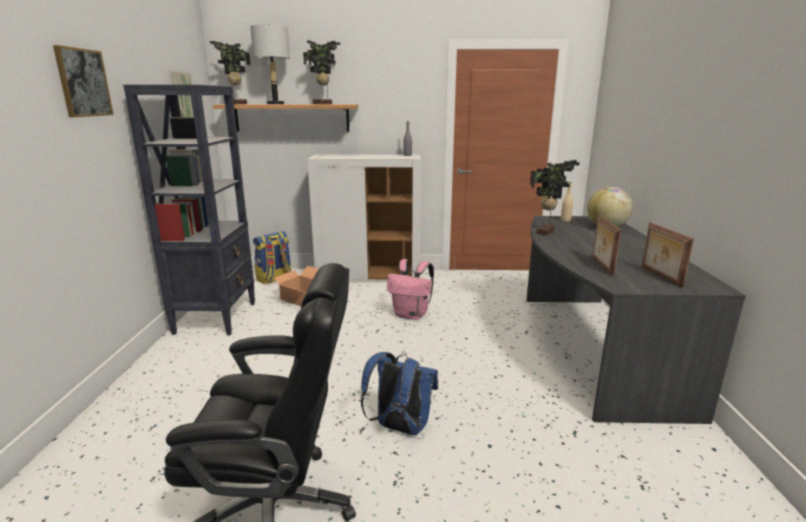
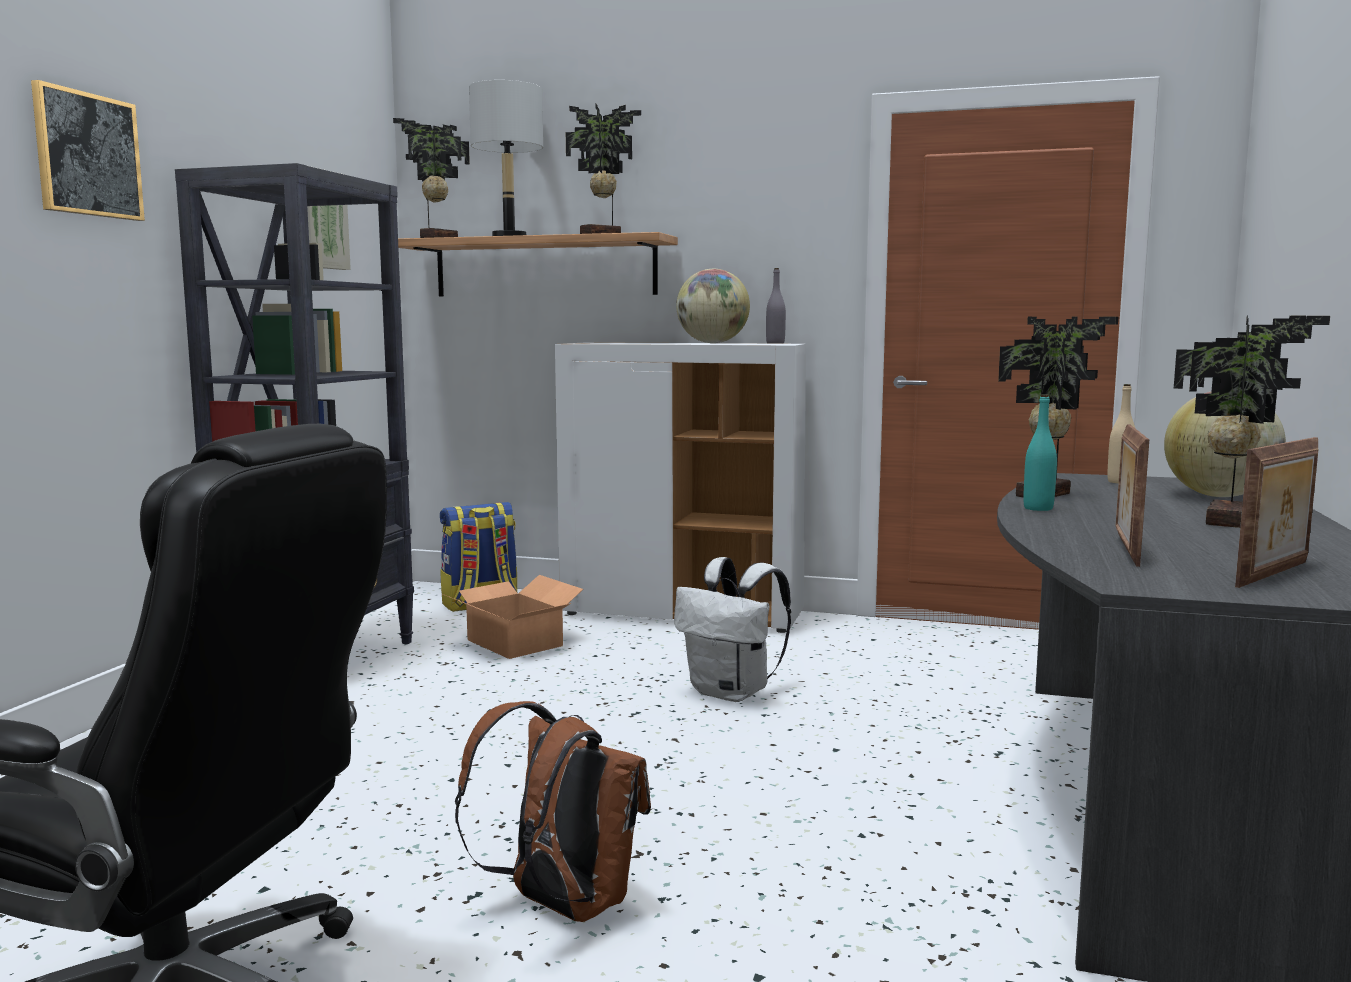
camera: 15 degrees right, 10 degrees down
blue backpack [361,352,438,435] -> brown backpack [455,701,651,922]
pink backpack [387,259,434,320] -> white backpack [674,557,791,702]
picture frame [641,222,694,288] -> picture frame turned 135 degrees counterclockwise [1235,437,1319,588]
none -> globe [676,269,750,343]
none -> turquoise bottle [1024,395,1057,511]
none -> potted plant [1174,316,1330,528]

